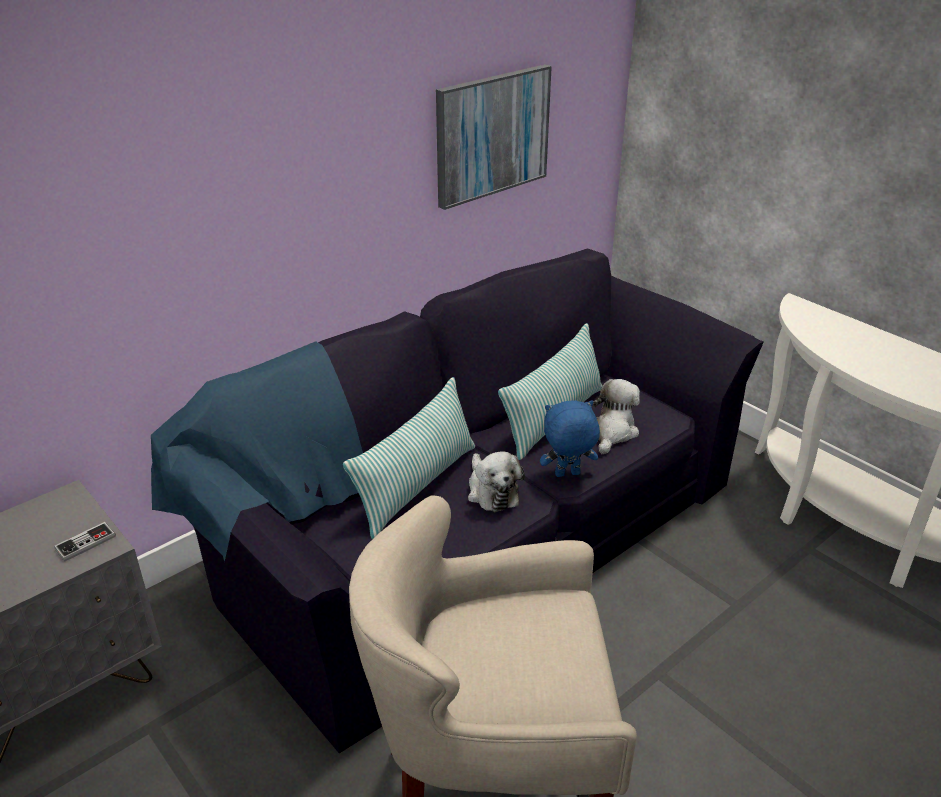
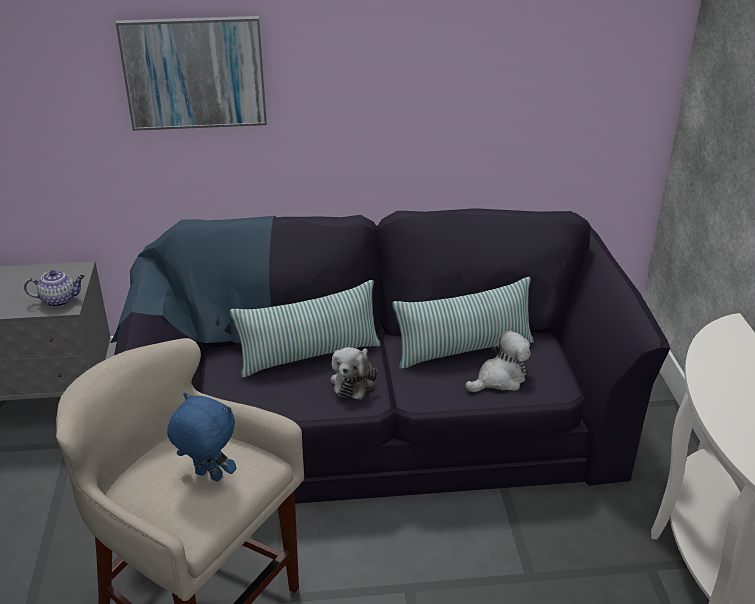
camera: 35 degrees right, 0 degrees up
game controller [54,522,116,562] -> teapot [24,270,85,307]
picture [436,64,552,210] -> picture moved to [116,16,267,131]
blue plush toy [540,400,600,477] -> blue plush toy moved to [167,393,236,482]

